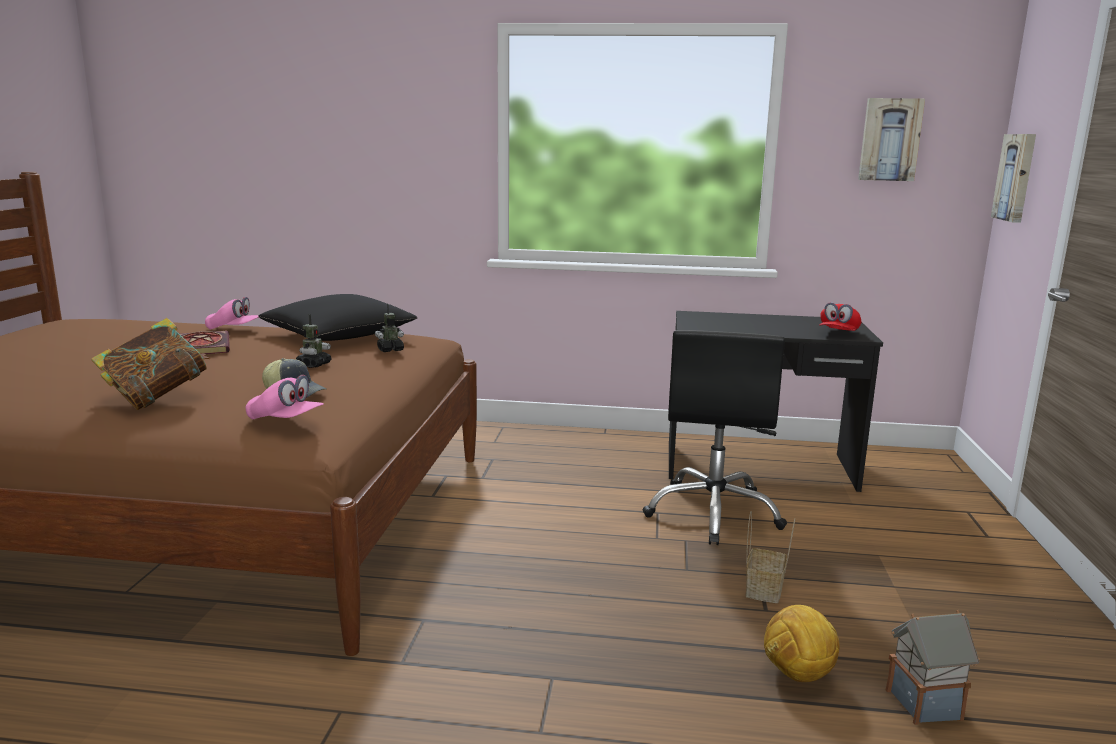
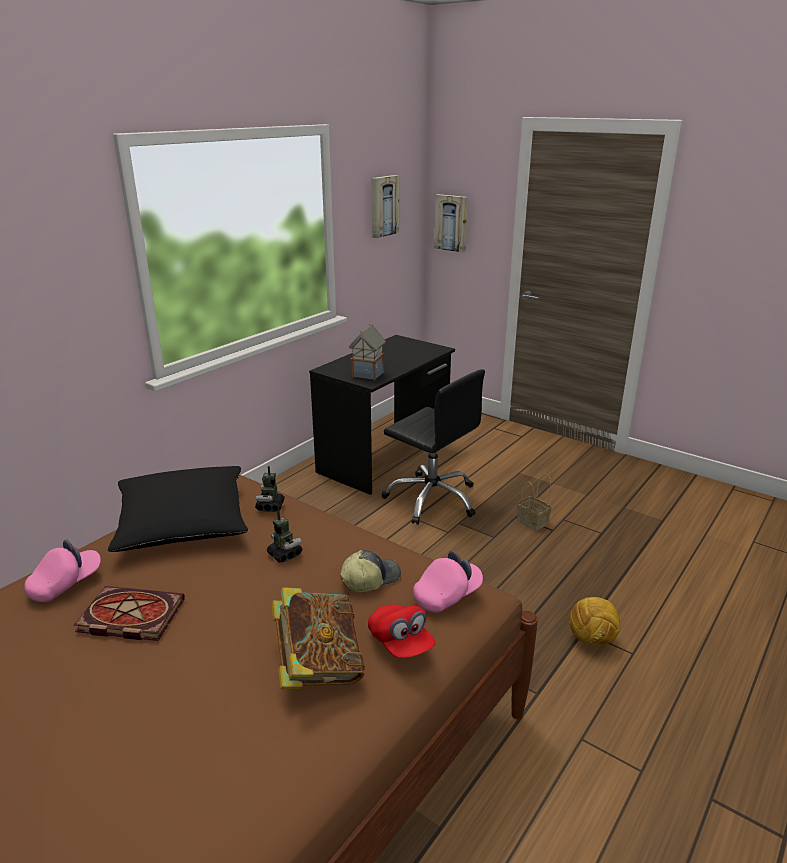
camera: 60 degrees left, 10 degrees up
football [764,605,840,682] -> football moved to [569,597,620,645]
red cap [819,302,861,331] -> red cap moved to [368,604,435,658]
toy house [886,610,980,725] -> toy house moved to [349,324,386,381]

